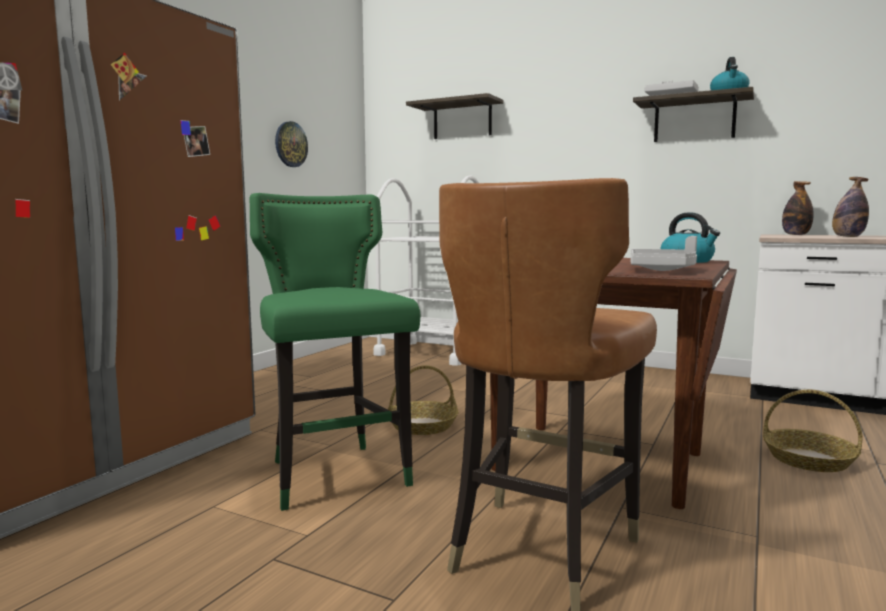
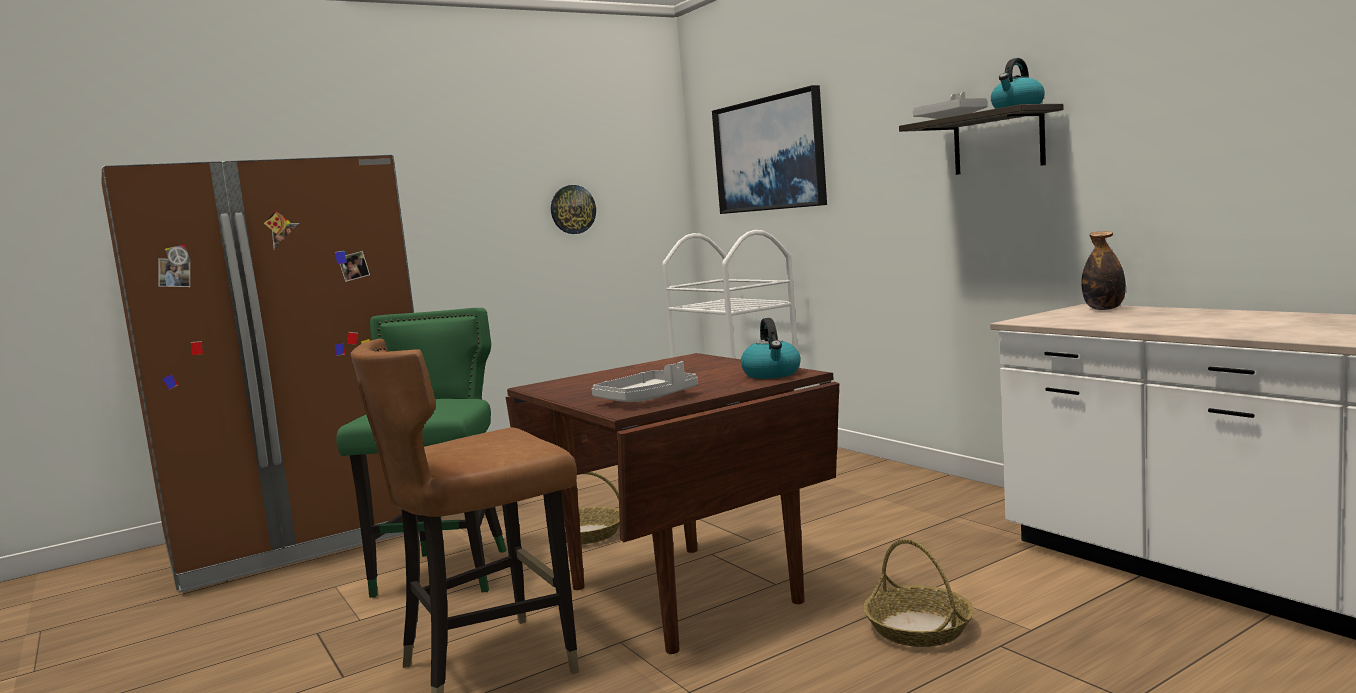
camera: 30 degrees right, 0 degrees up
shelf [406,93,503,139] -> picture [712,85,827,214]
bottle [832,177,869,237] -> none

